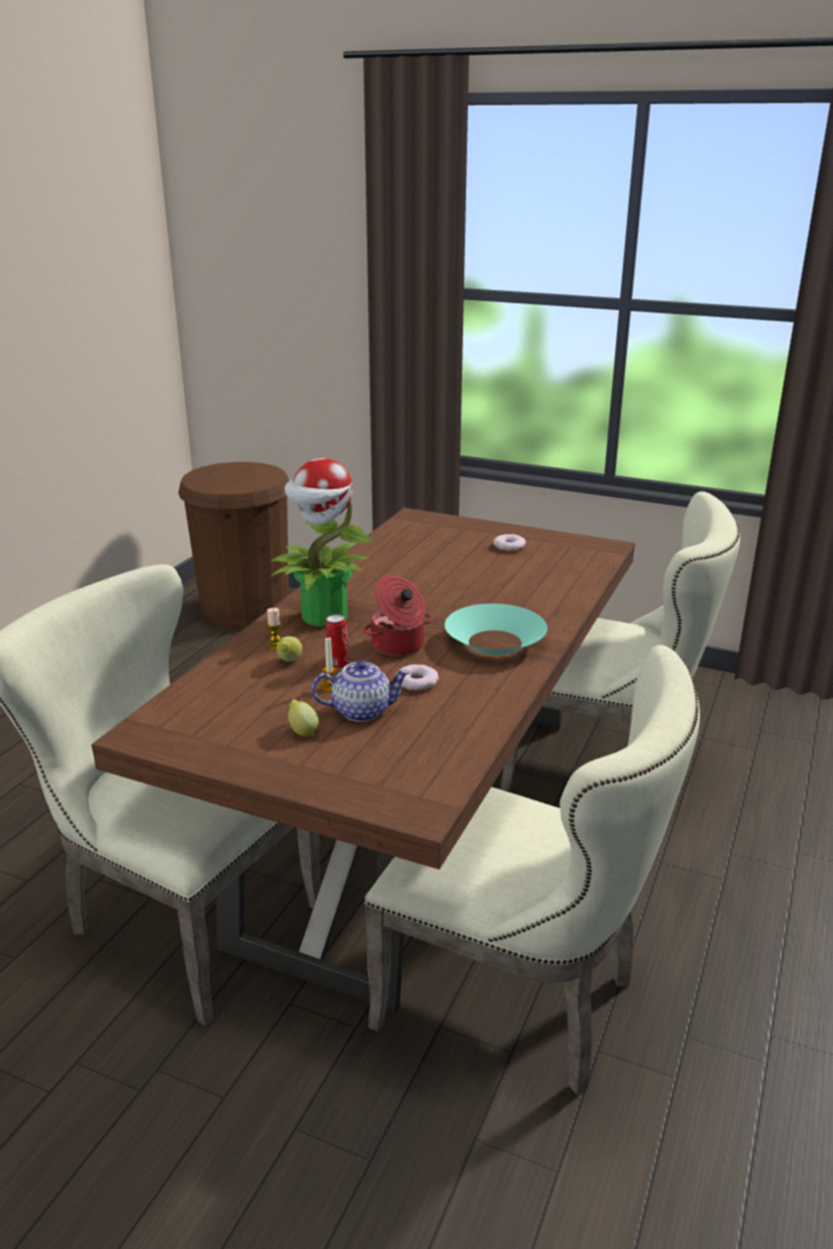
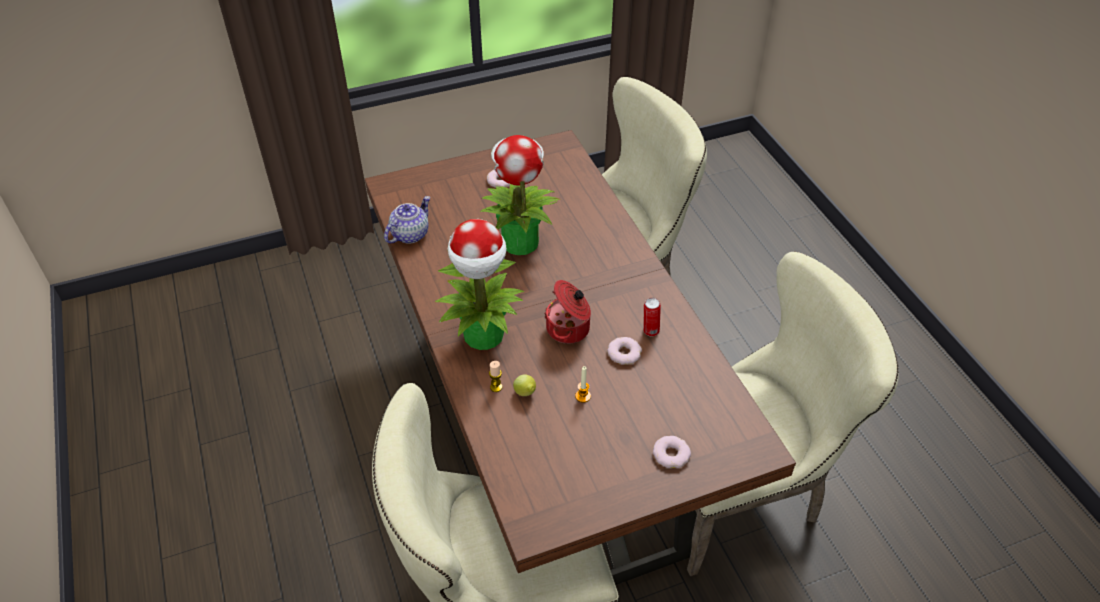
camera: 45 degrees left, 20 degrees up
brown trash can [178,462,289,630] -> none
lemon [288,699,319,736] -> none
teapot [311,660,410,722] -> teapot moved to [384,196,430,244]
can [325,614,350,670] -> can moved to [643,298,661,336]
turquoise bowl [445,603,547,655] -> none
none -> potted plant [480,135,560,255]
none -> donut [653,436,691,468]

